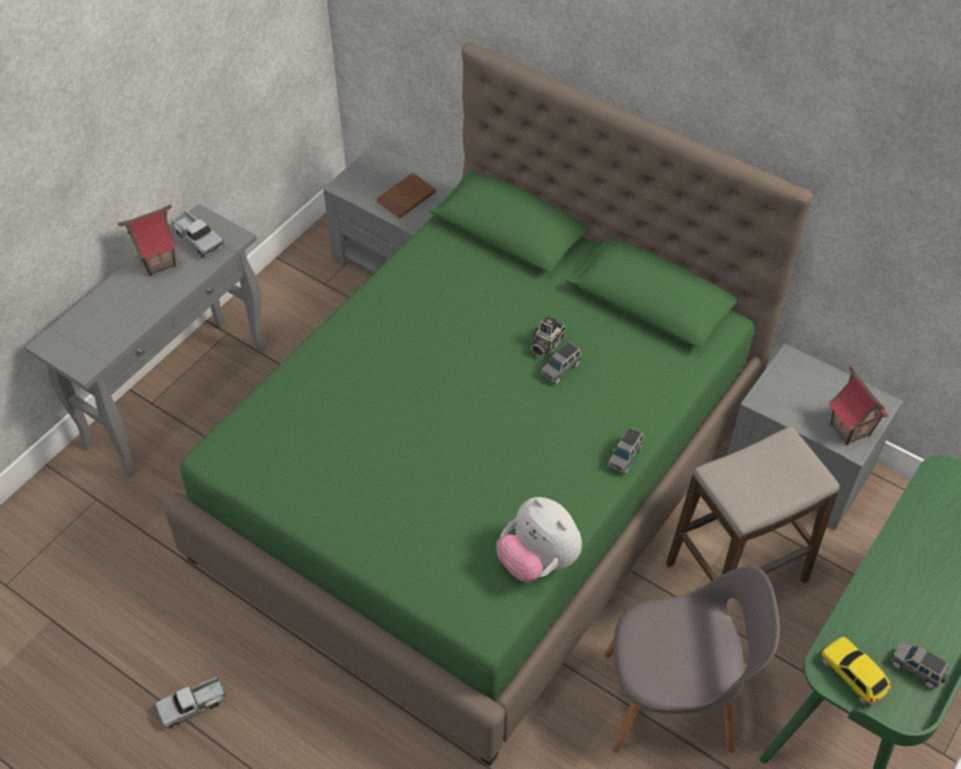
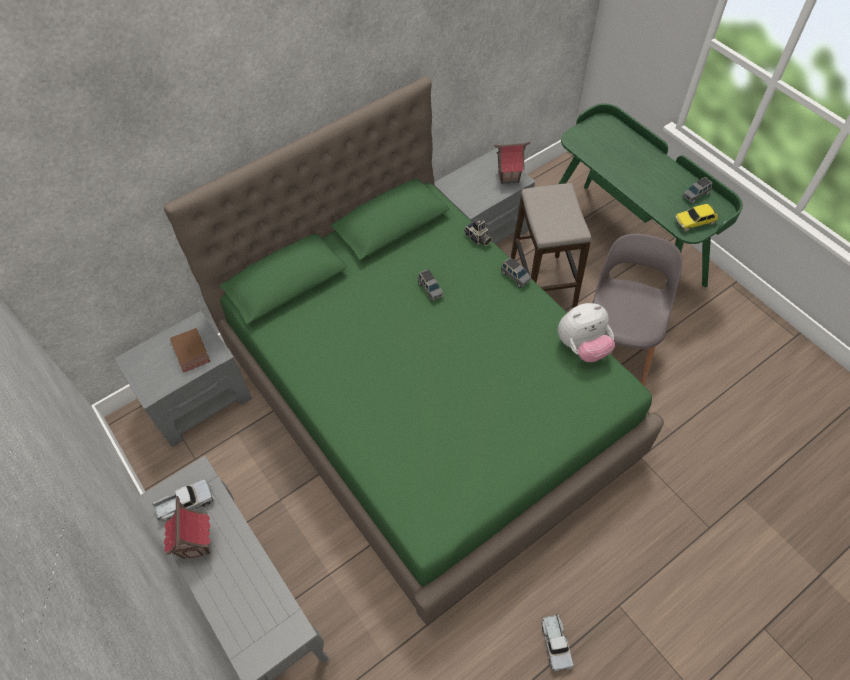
camera: 70 degrees left, 5 degrees up
camera [531,316,565,357] -> camera moved to [464,218,492,246]

